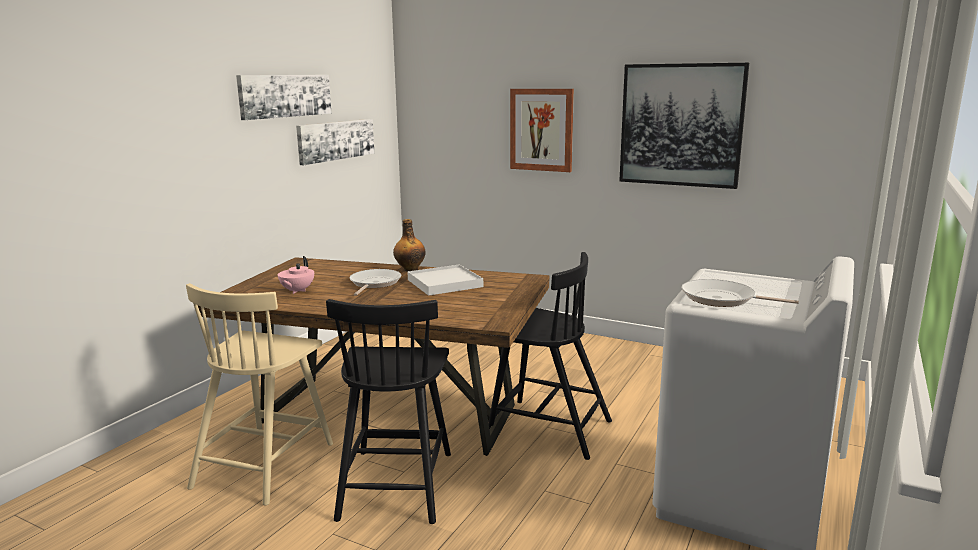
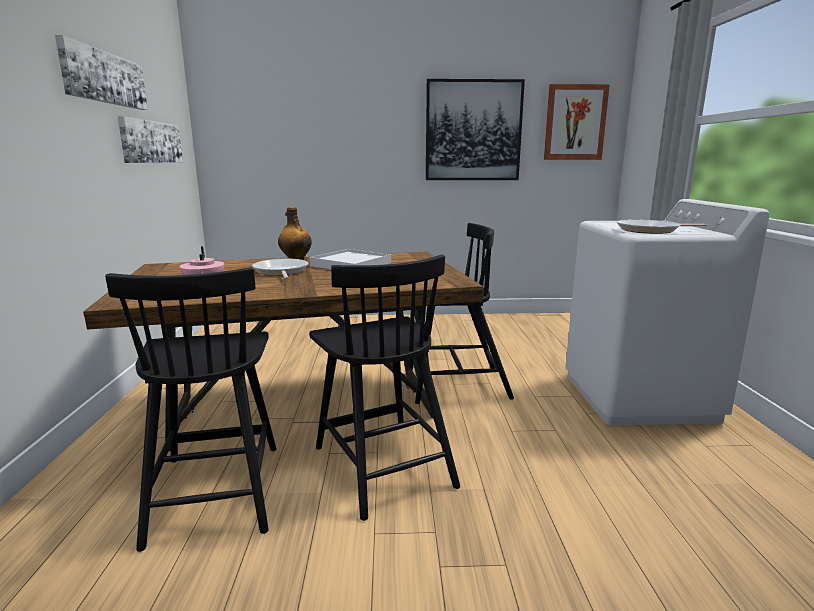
camera: 30 degrees left, 0 degrees up
beige chair [186,283,333,506] -> black chair [105,267,277,552]
picture [510,89,574,172] -> picture moved to [544,84,610,160]

